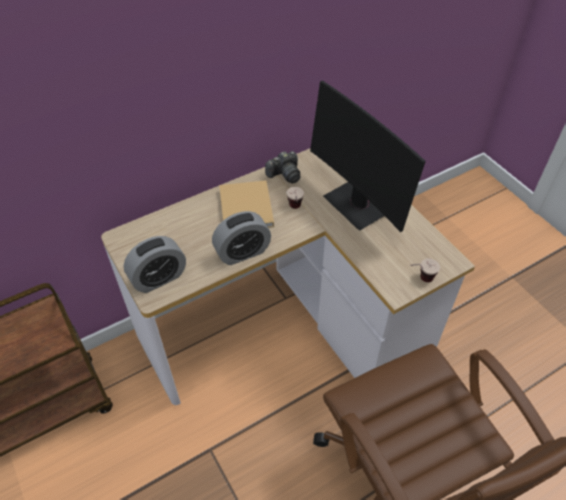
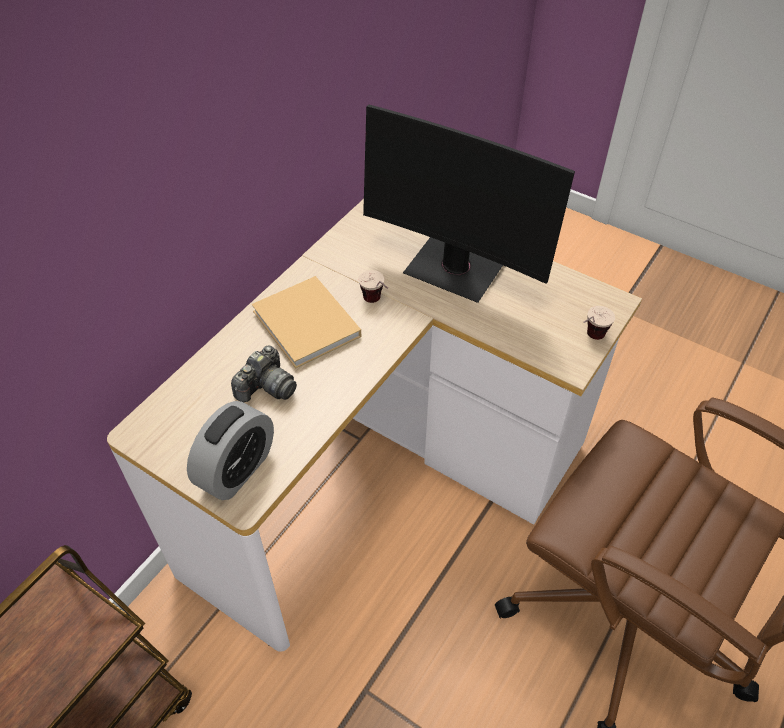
camera: 25 degrees left, 0 degrees up
alarm clock [212,211,271,265] -> none
camera [265,151,300,184] -> camera moved to [231,346,297,402]

